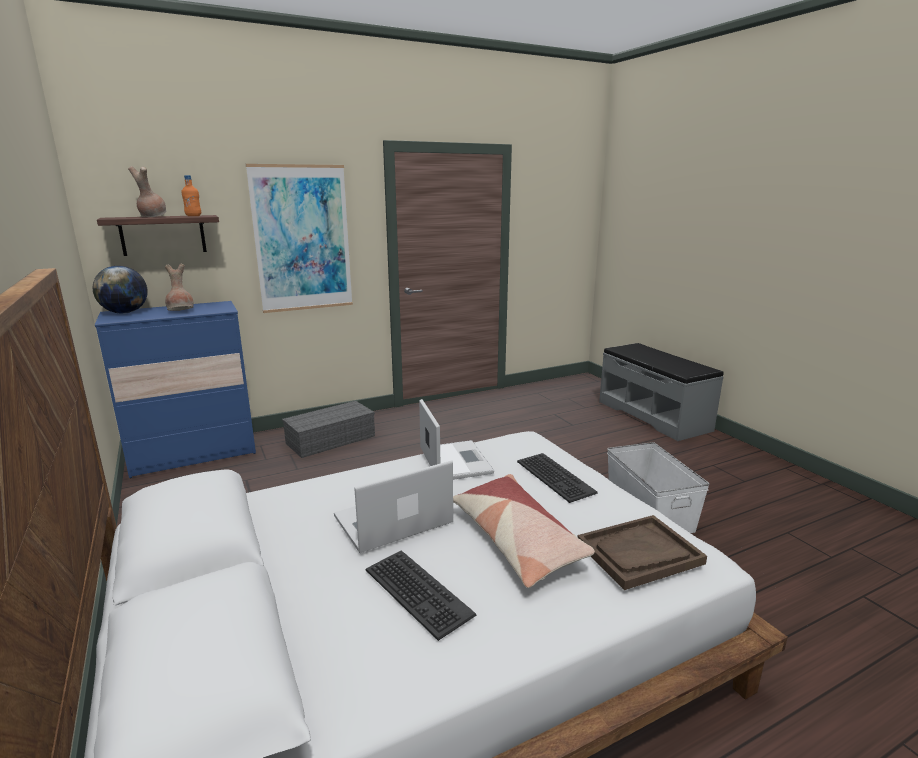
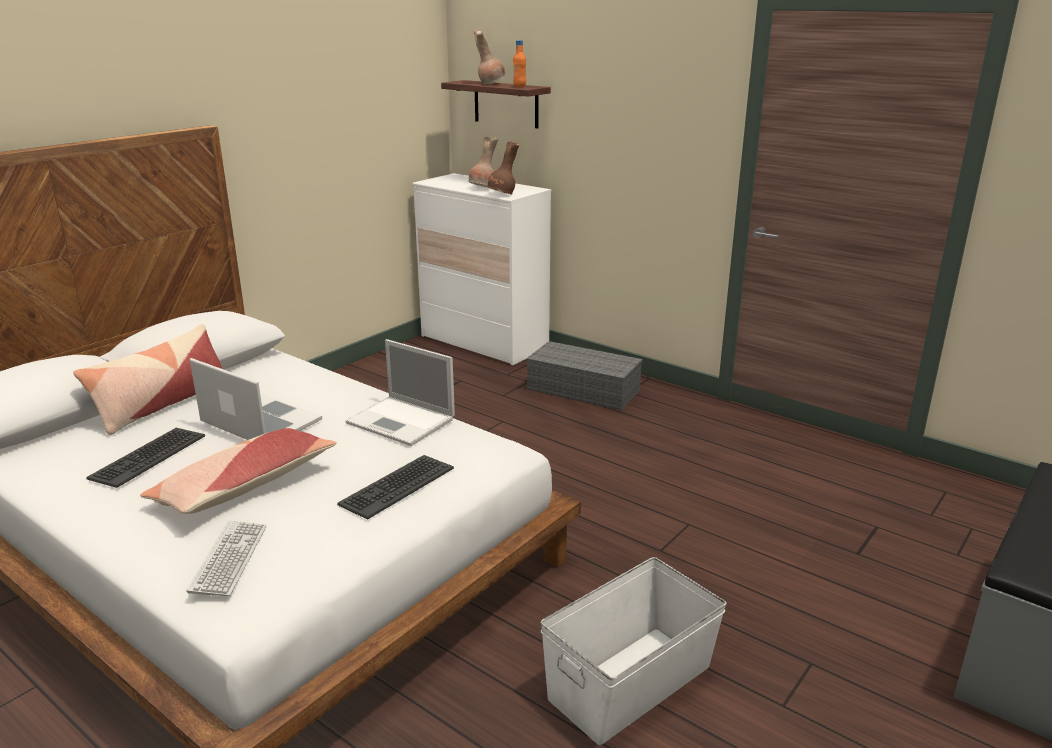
camera: 65 degrees right, 5 degrees up
globe [92,266,148,314] -> none
blue dresser [95,301,256,478] -> white dresser [412,173,551,366]
picture [246,164,353,313] -> none
laptop [419,399,494,480] -> laptop turned 75 degrees clockwise [345,339,455,446]
brown tray [577,515,707,590] -> keyboard [186,521,267,596]
none -> pillow [73,324,223,435]
none -> brown vase [488,141,519,194]

